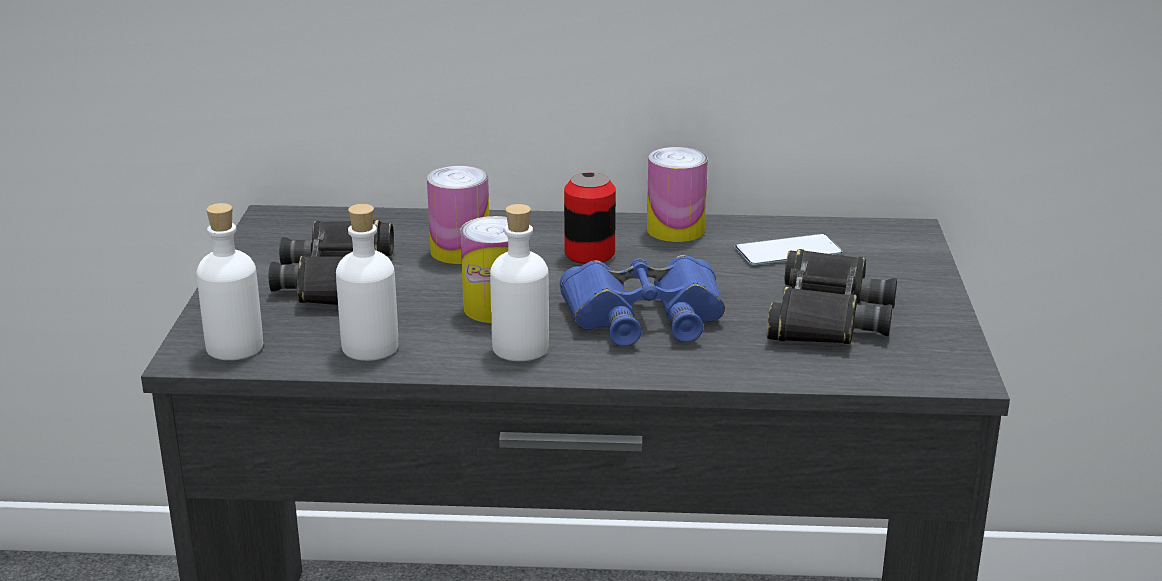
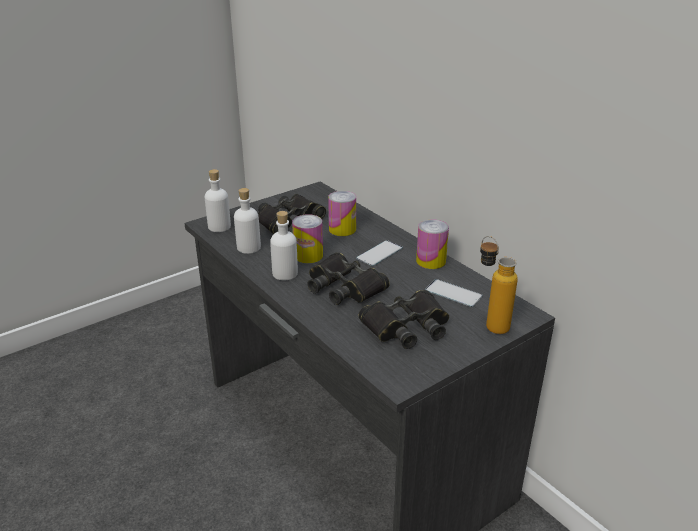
camera: 50 degrees right, 5 degrees up
blue binoculars [560,255,725,346] -> black binoculars [308,252,390,305]
can [564,173,616,264] -> phone [356,240,403,266]
none -> bottle [480,236,518,334]

